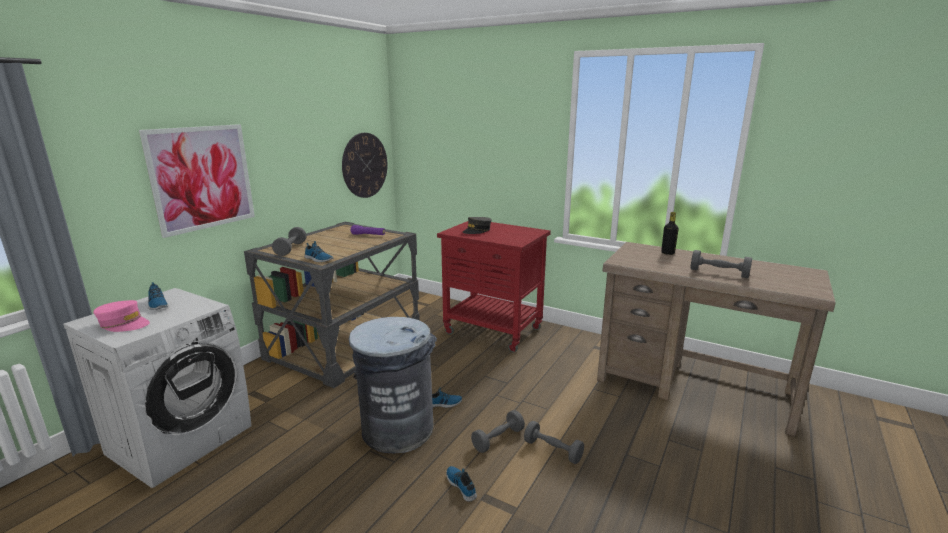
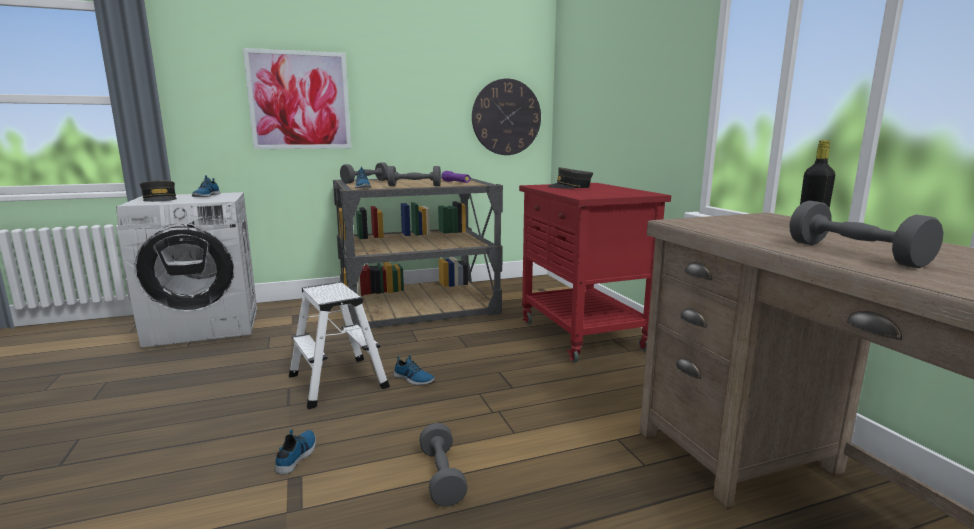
camera: 40 degrees right, 5 degrees down
pink cap [93,300,150,332] -> grey cap [140,180,177,202]
grey trash can [349,317,437,453] -> white step ladder [289,282,390,409]
grey dumbbell [471,410,525,453] -> grey dumbbell moved to [387,166,441,186]

